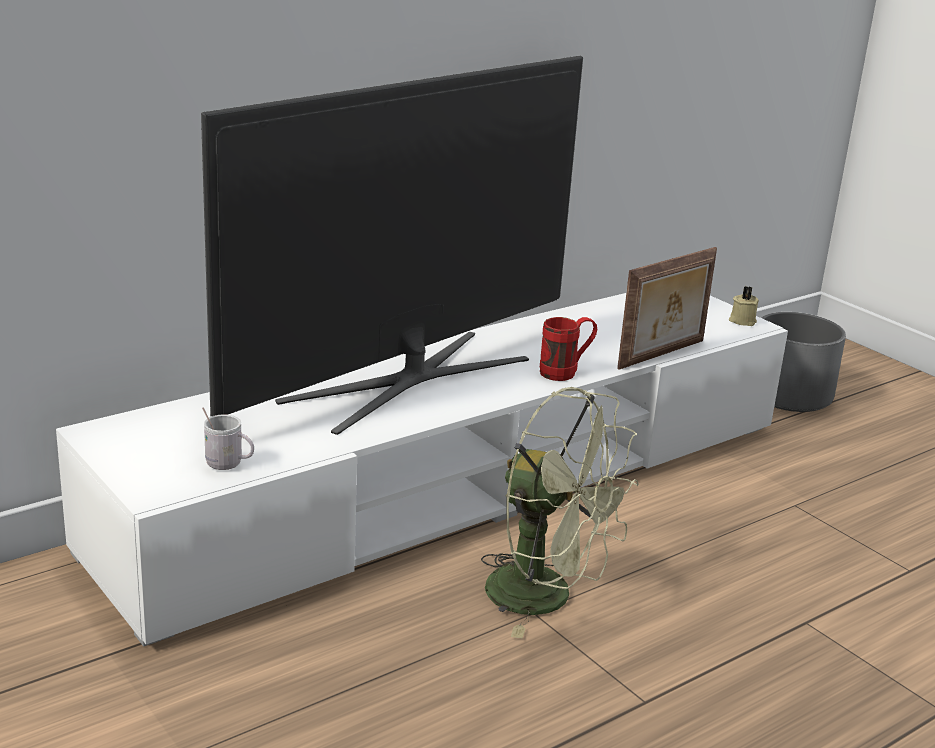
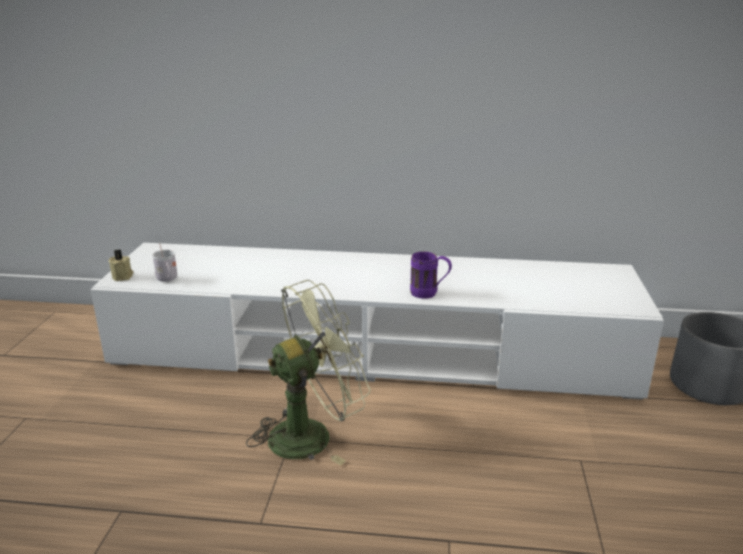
camera: 45 degrees right, 0 degrees up
television [201,56,583,435] -> none
green fan [481,387,639,638] -> green fan turned 105 degrees counterclockwise [246,280,371,465]
red mug [540,317,597,381] -> purple mug [410,252,452,299]
picture frame [617,247,717,370] -> none
beige candle [729,286,759,326] -> beige candle moved to [108,249,134,281]

